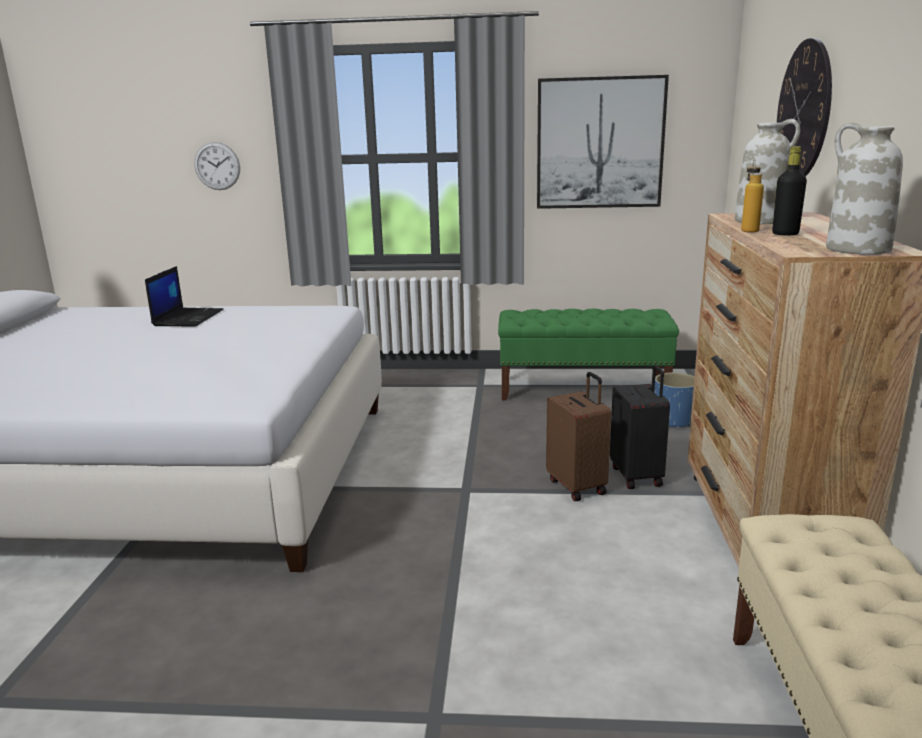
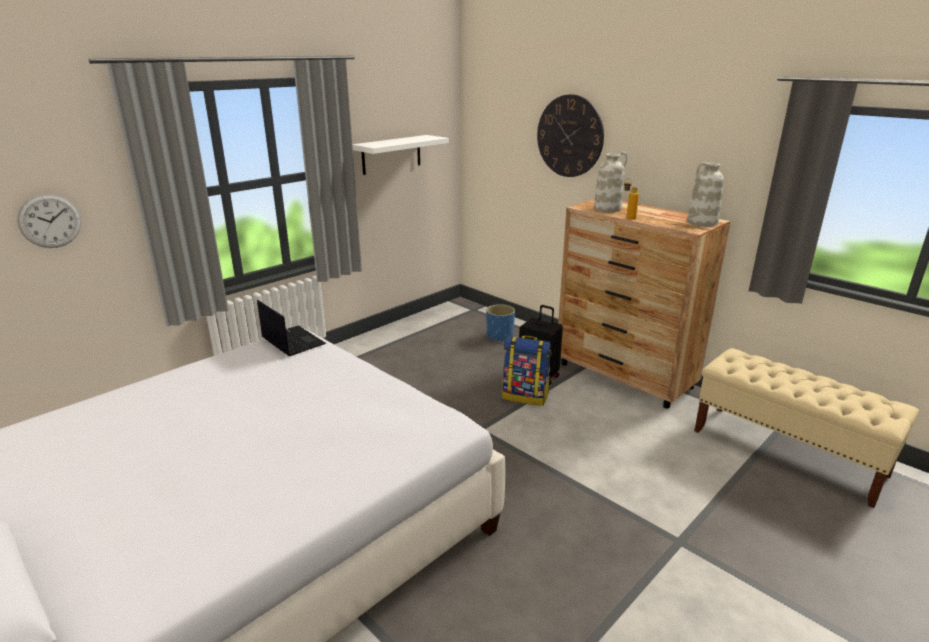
camera: 50 degrees left, 5 degrees up
laptop [145,266,224,327] -> laptop moved to [257,300,326,356]
green bench [498,308,679,400] -> none
picture [537,75,669,209] -> white shelf [352,135,449,175]
brown suitcase [546,372,611,501] -> backpack [502,336,551,406]
black bottle [772,146,807,236] -> none

